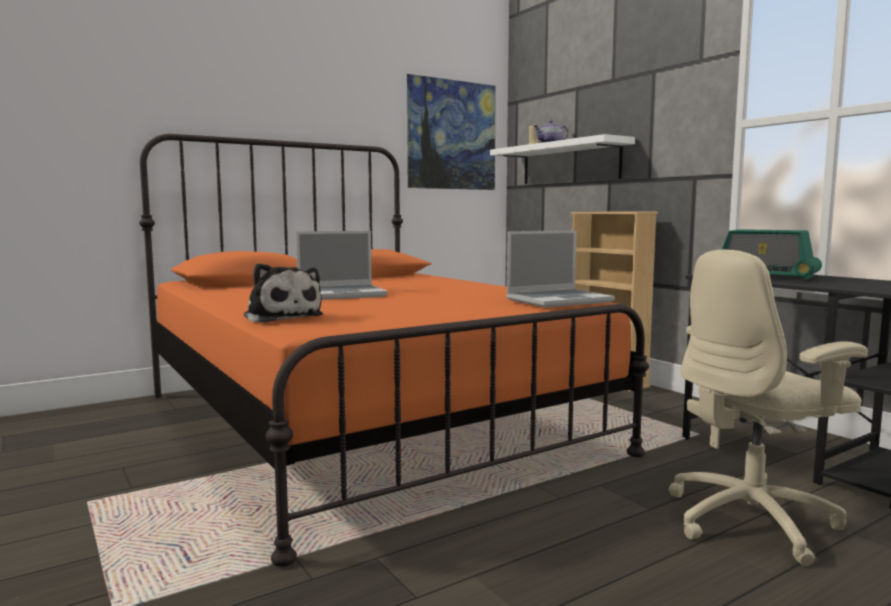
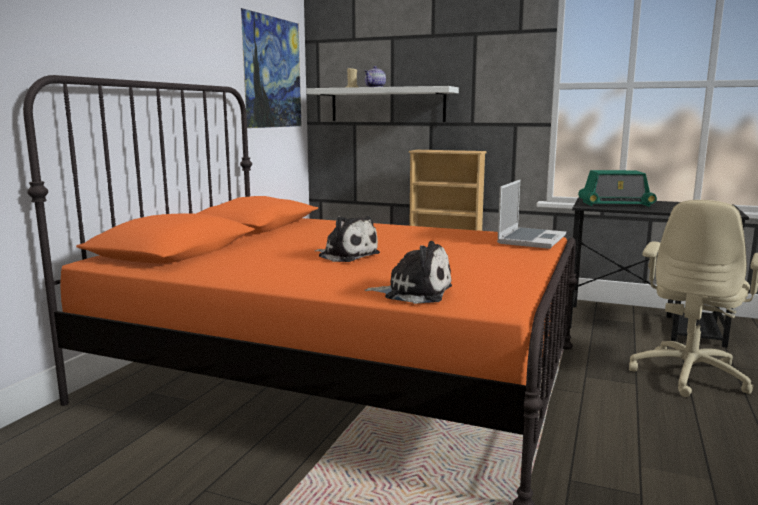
camera: 35 degrees left, 5 degrees up
laptop [296,231,388,300] -> plush toy [315,216,380,262]

